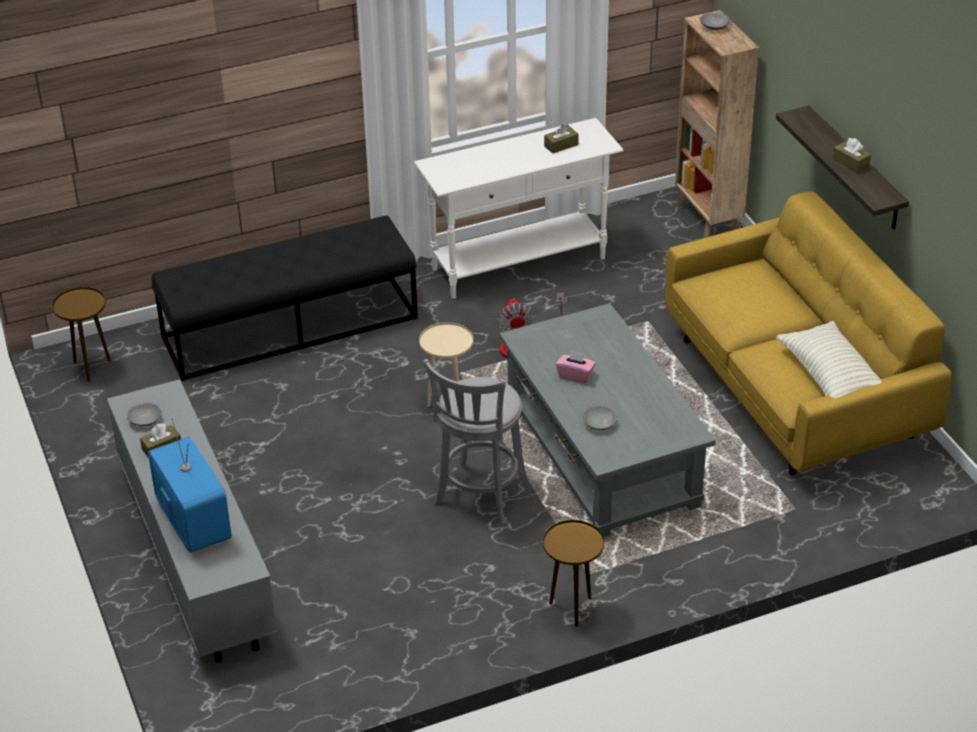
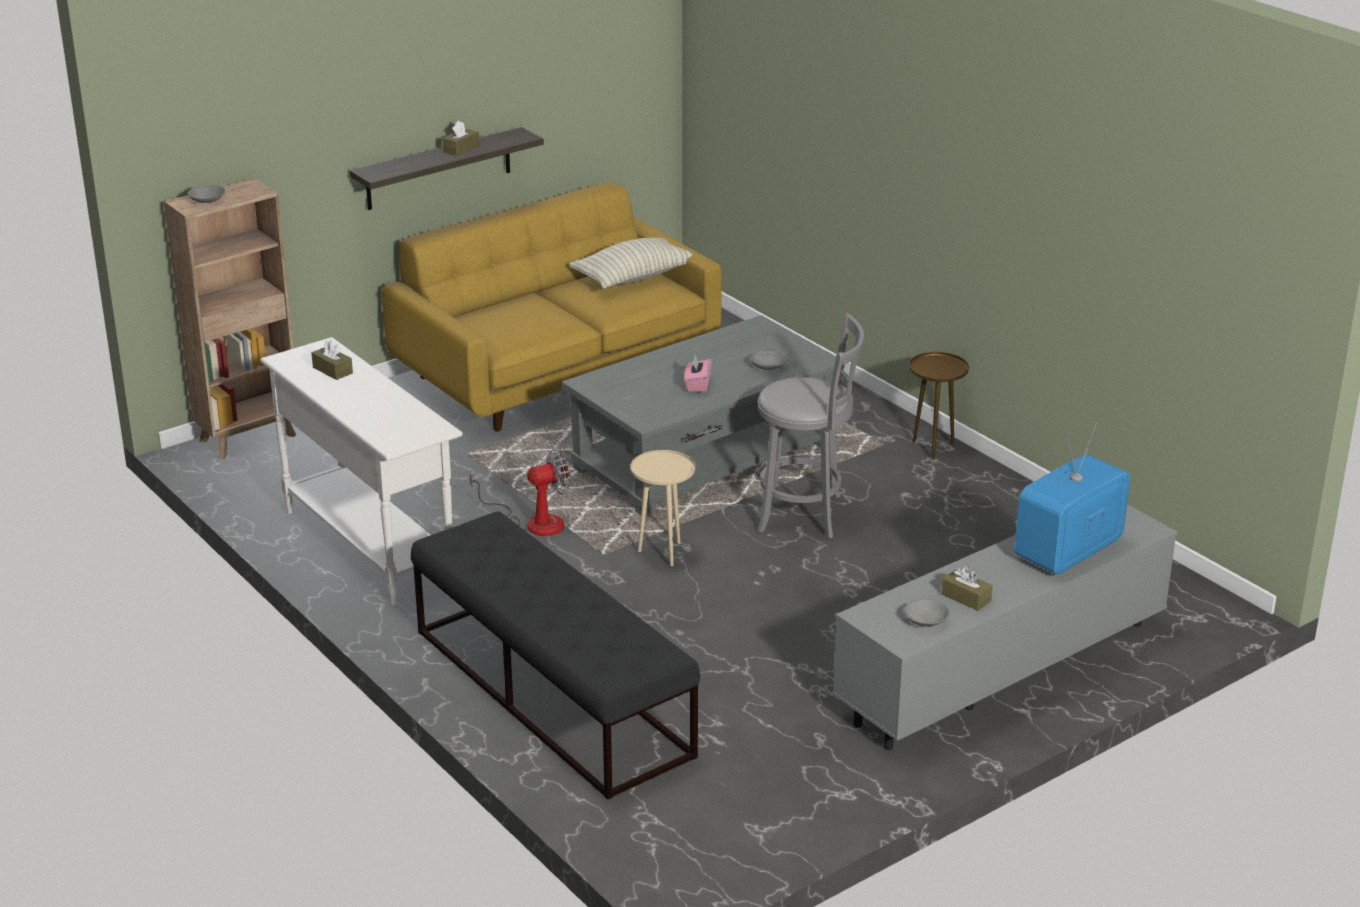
camera: 105 degrees left, 10 degrees down
brown side table [52,287,111,381] -> none

